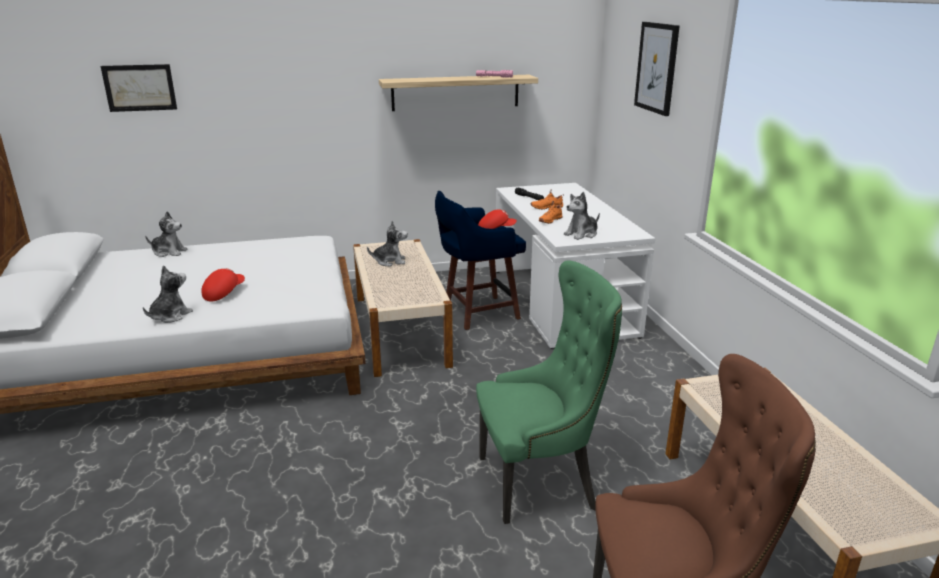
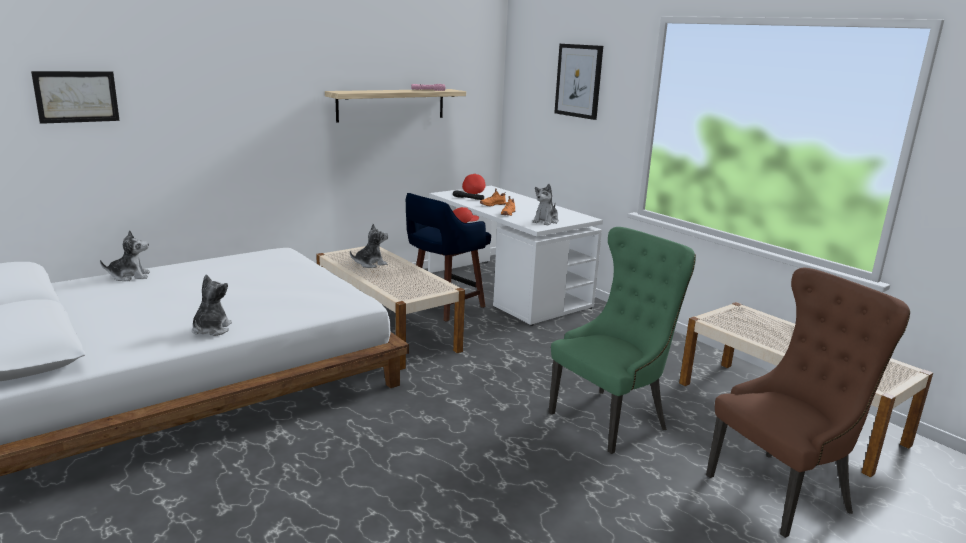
camera: 25 degrees left, 5 degrees down
red cap [201,268,245,302] -> red cap moved to [462,174,486,194]

